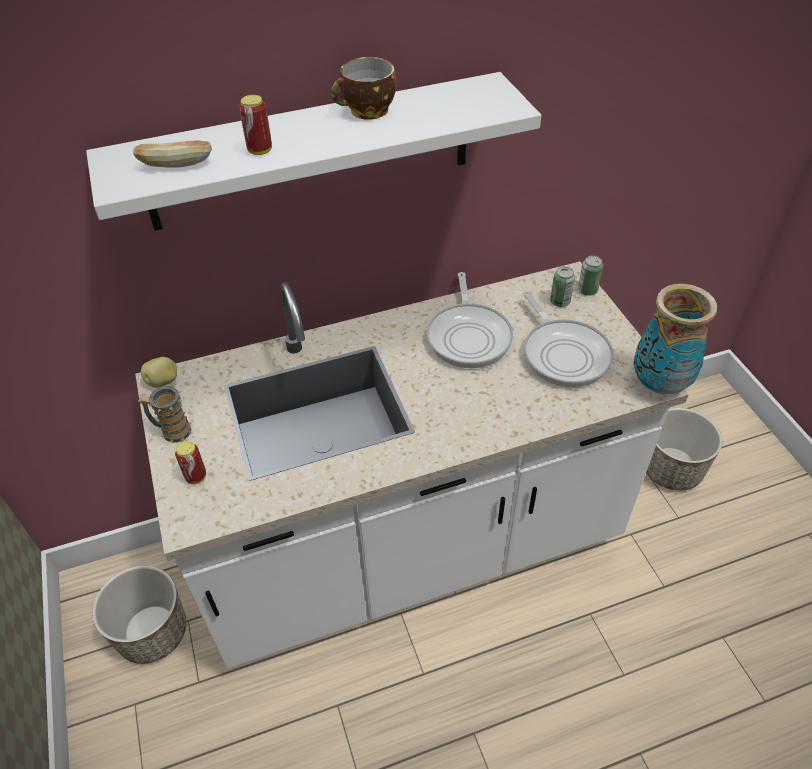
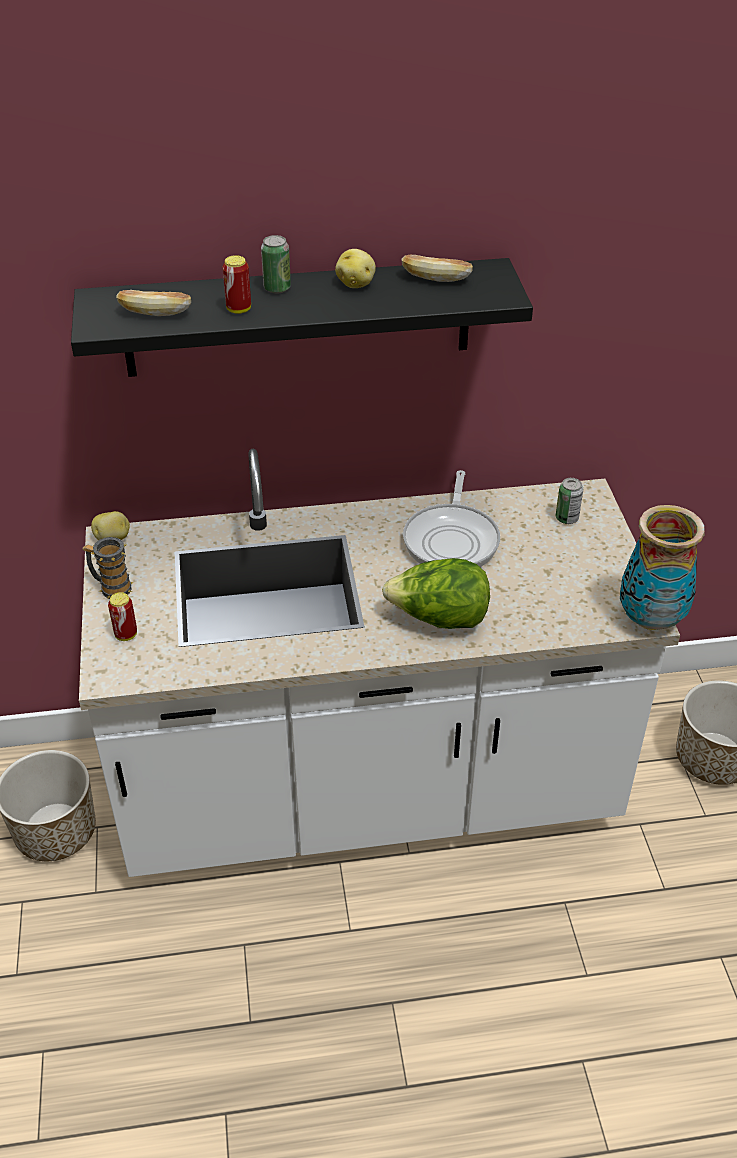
camera: 10 degrees right, 5 degrees down
white shelf [86,72,541,231] -> black shelf [71,258,533,377]
cup [331,57,396,120] -> potato [335,249,376,288]
frying pan [523,291,614,387] -> none
can [578,255,603,296] -> can moved to [261,235,291,294]
none -> lettuce [382,558,490,629]
none -> bread [402,255,473,282]

